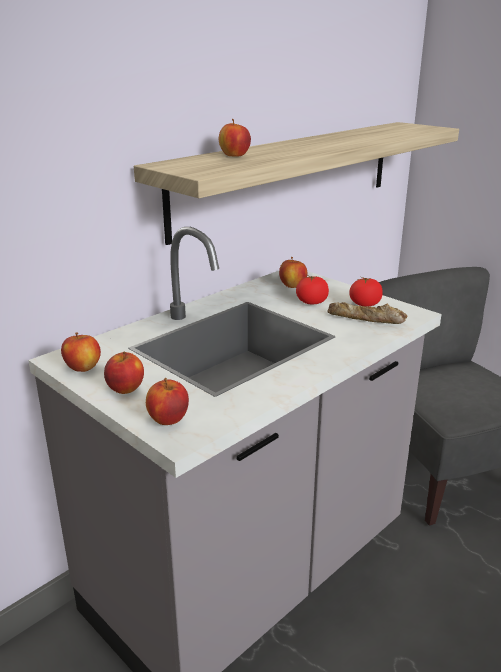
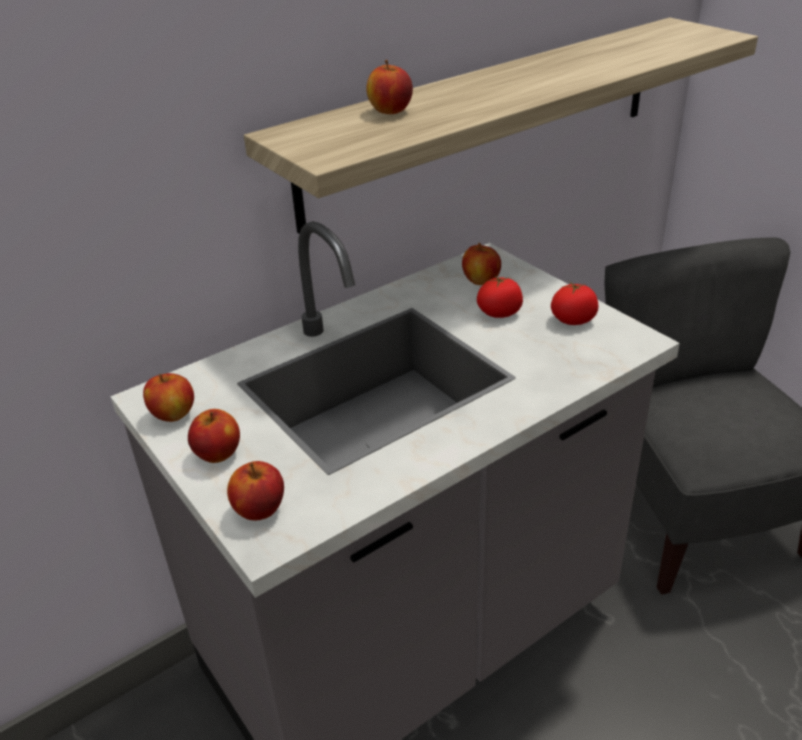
camera: 10 degrees right, 10 degrees up
bread [327,302,408,324] -> none

